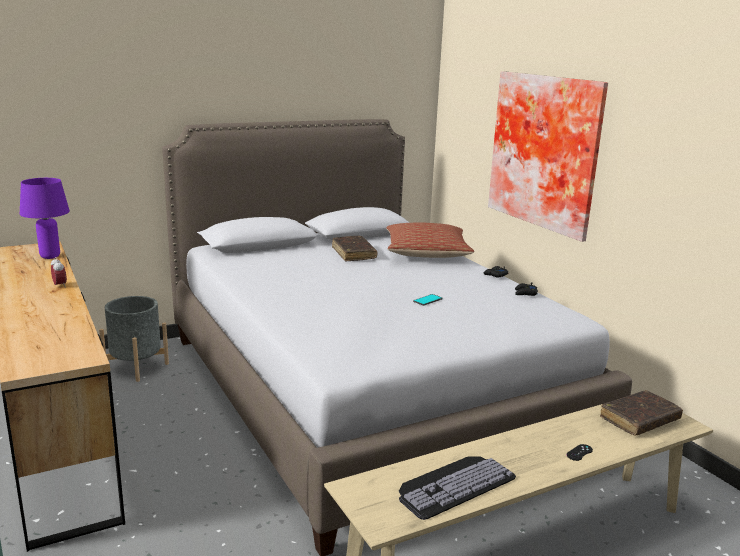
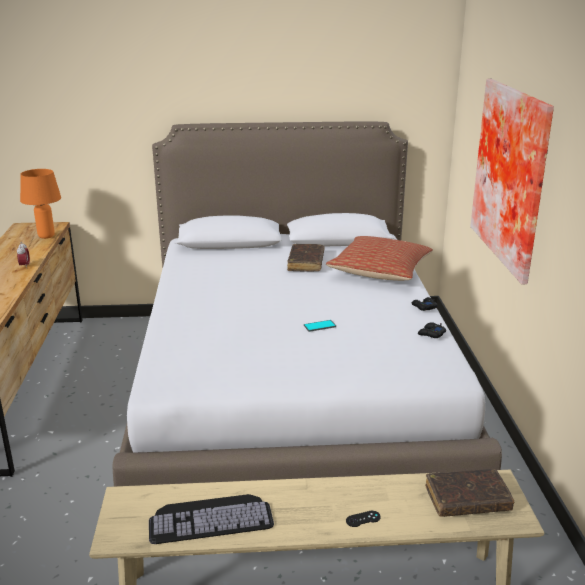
camera: 25 degrees right, 5 degrees up
purple table lamp [20,178,70,259] -> orange table lamp [20,169,61,239]
grey planter [99,296,169,382] -> none

